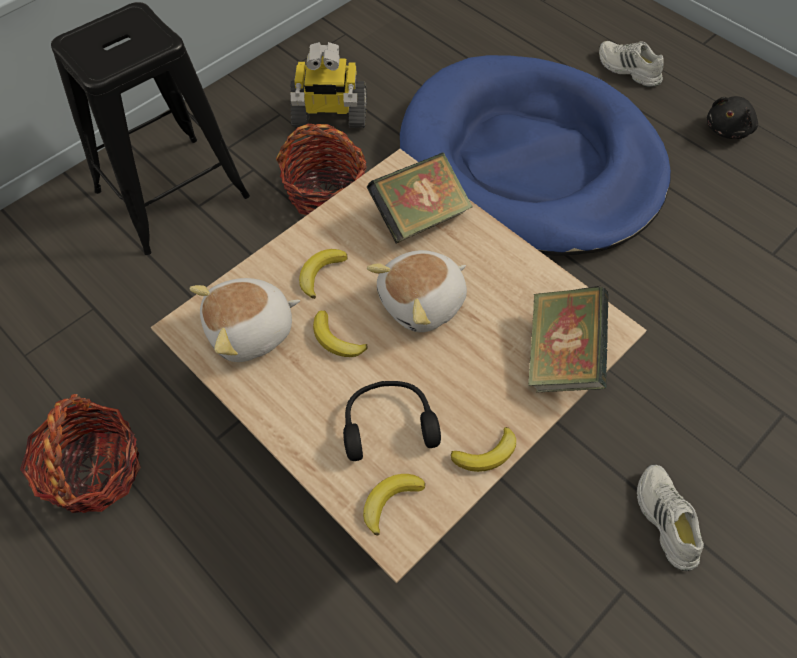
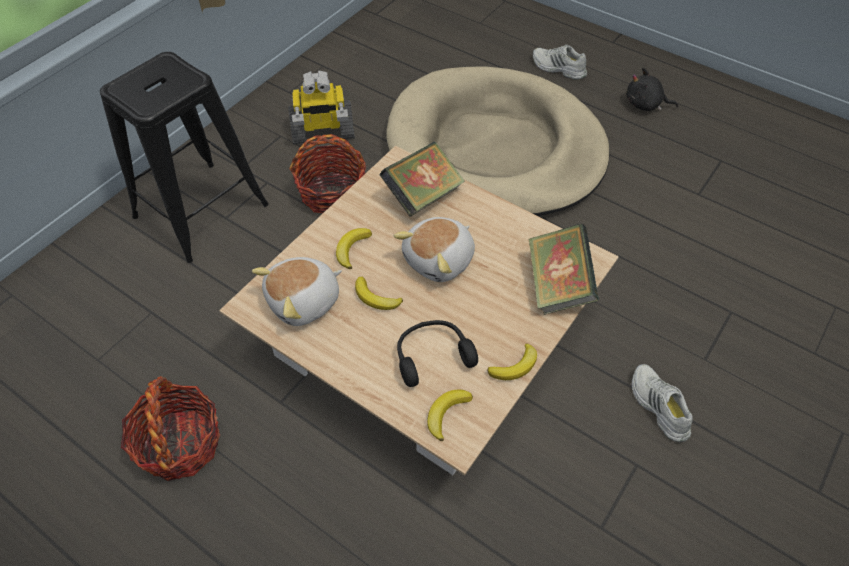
camera: 10 degrees left, 5 degrees down
blue dog bed [400,55,671,256] -> beige dog bed [387,66,610,216]
black plush toy [707,96,758,139] -> black plush toy turned 75 degrees clockwise [626,67,678,111]

